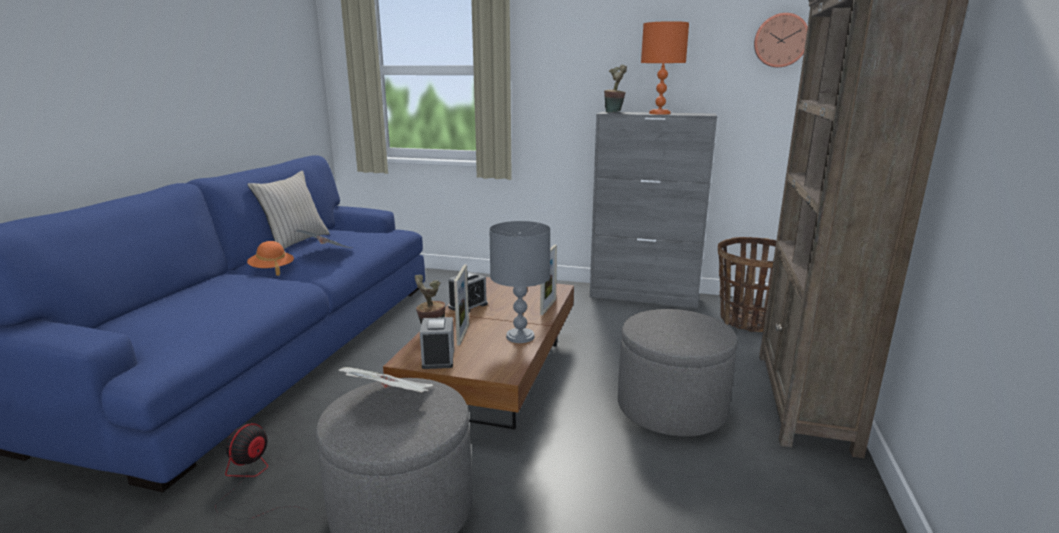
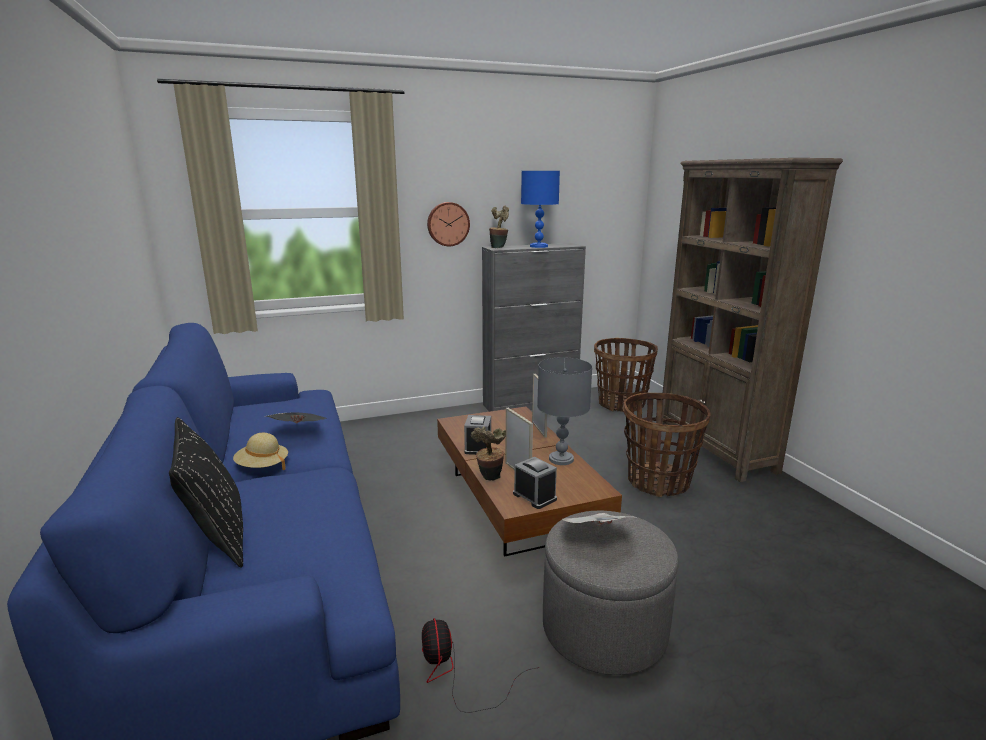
camera: 35 degrees left, 0 degrees up
beige pillow [247,171,330,249] -> none
orange hat [247,241,294,276] -> beige hat [233,433,288,470]
grey ottoman [618,309,738,436] -> basket [623,393,711,497]
orange table lamp [641,21,689,115] -> blue table lamp [521,171,560,248]
wall clock [754,13,808,67] -> wall clock moved to [427,202,470,246]
none -> black pillow [169,417,243,568]

